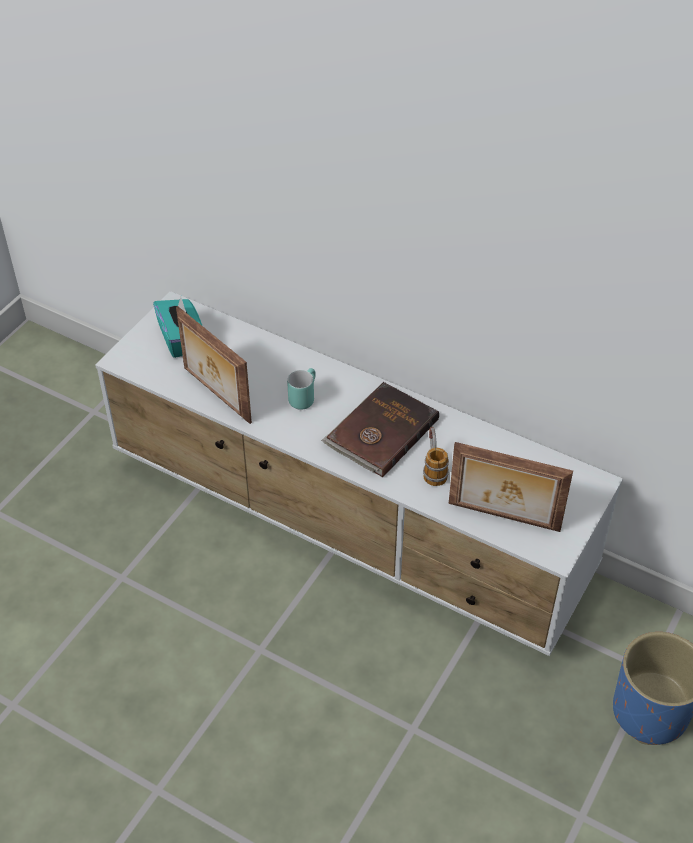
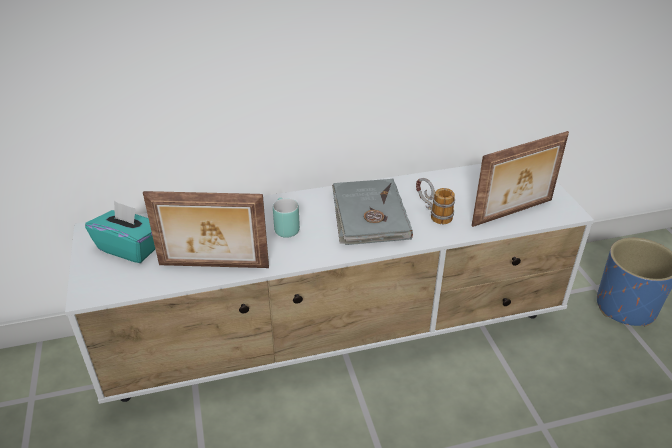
camera: 45 degrees left, 10 degrees down
brown book [321,382,439,477] -> grey book [332,178,413,245]

